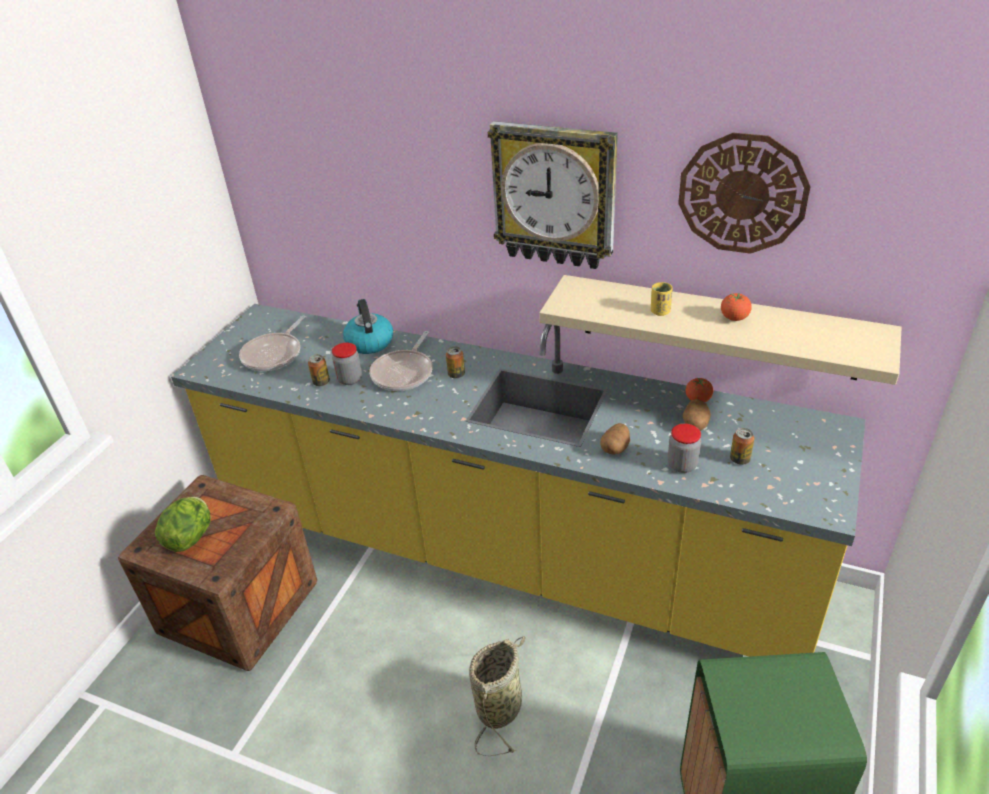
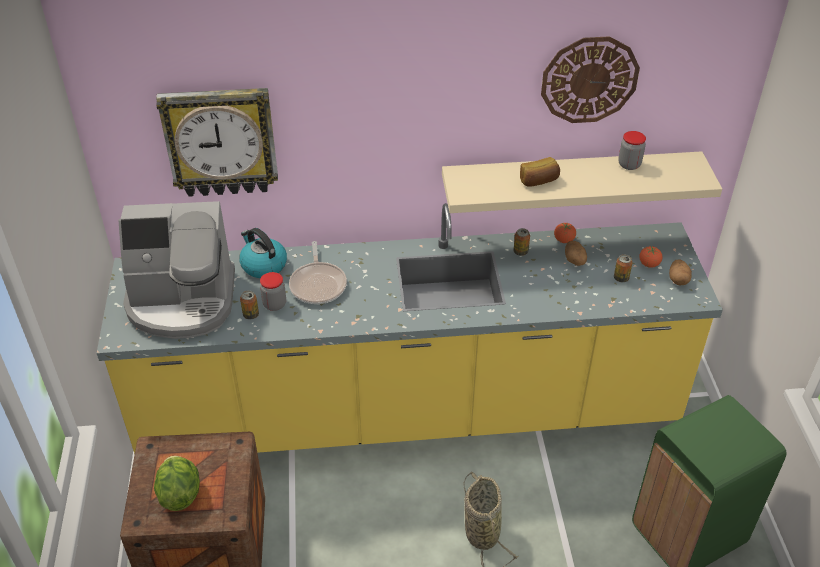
camera: 30 degrees left, 5 degrees up
frying pan [239,316,306,371] -> coffee machine [119,201,235,339]
can [446,346,465,379] -> can moved to [513,228,530,256]
wall clock [488,121,618,269] -> wall clock moved to [156,88,278,197]
potato [600,423,630,455] -> potato moved to [669,260,692,285]
yellow cup [651,282,673,316] -> bread [520,157,560,187]
jar [668,424,701,473] -> jar moved to [618,131,646,170]
tomato [721,293,752,321] -> tomato moved to [639,246,662,268]

